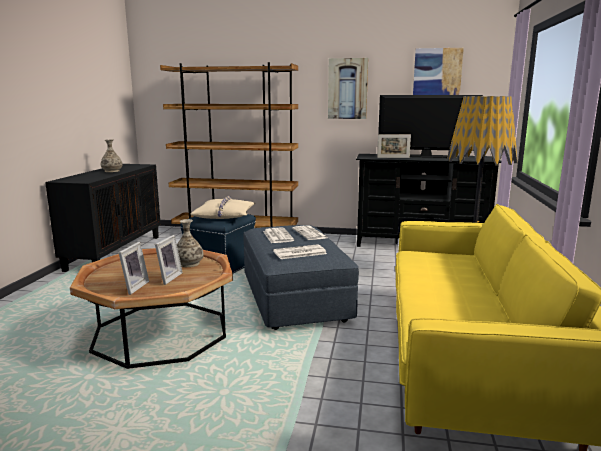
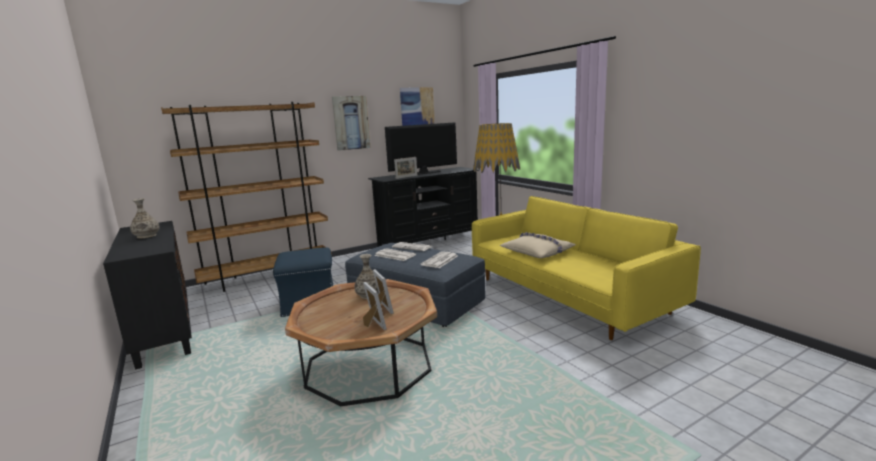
camera: 40 degrees left, 0 degrees up
beige pillow [190,195,256,219] -> beige pillow moved to [500,232,576,258]

